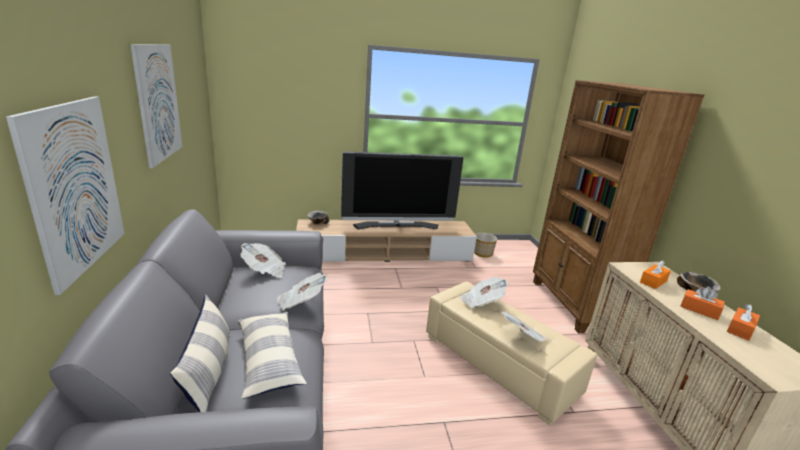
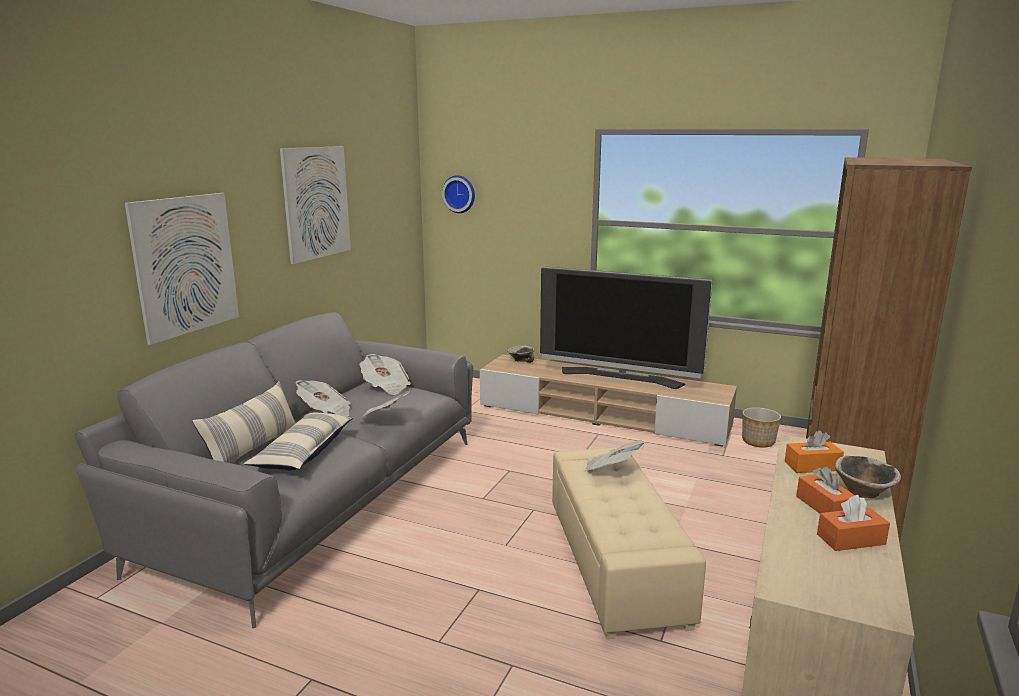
camera: 35 degrees right, 5 degrees down
newspaper [501,311,548,342] -> newspaper moved to [296,380,351,417]
none -> wall clock [442,175,475,213]

